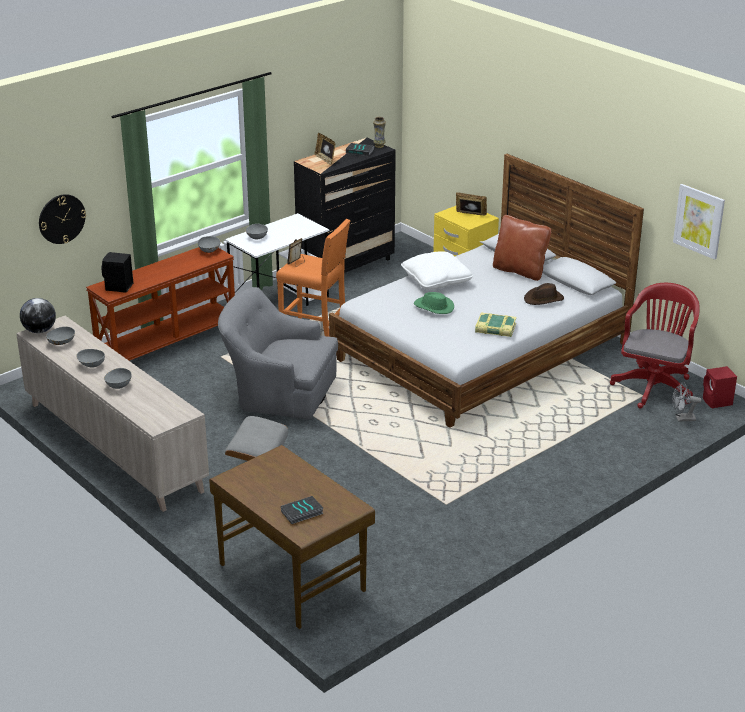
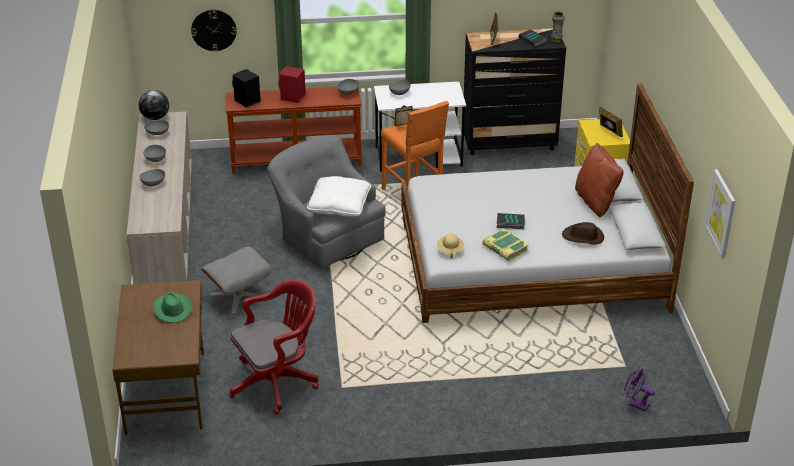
camera: 35 degrees right, 5 degrees up
book [281,496,323,524] -> book moved to [496,213,525,229]
white pillow [401,251,473,290] -> white pillow moved to [307,176,371,217]
green hat [414,292,454,314] -> green hat moved to [153,292,192,323]
red office chair [610,283,700,409] -> red office chair moved to [229,280,318,414]
grey fan [672,382,702,422] -> purple fan [624,369,655,412]
red speaker [703,366,737,408] -> red speaker moved to [278,66,306,103]
none -> beige hat [437,234,464,259]

